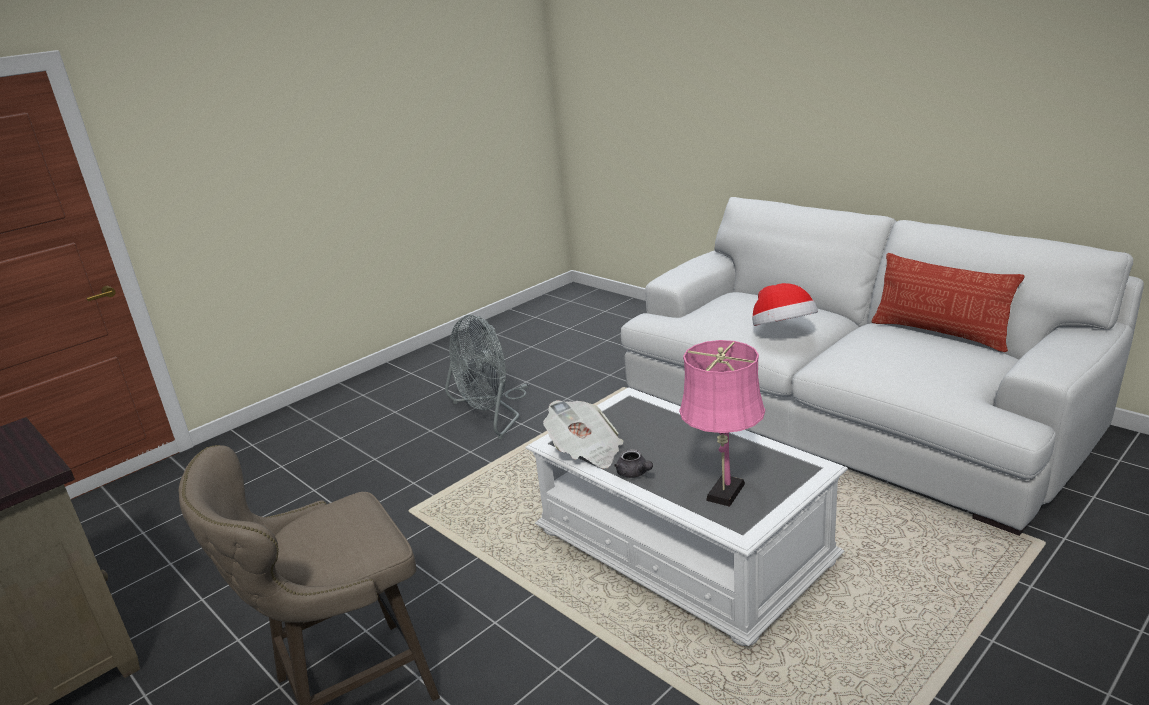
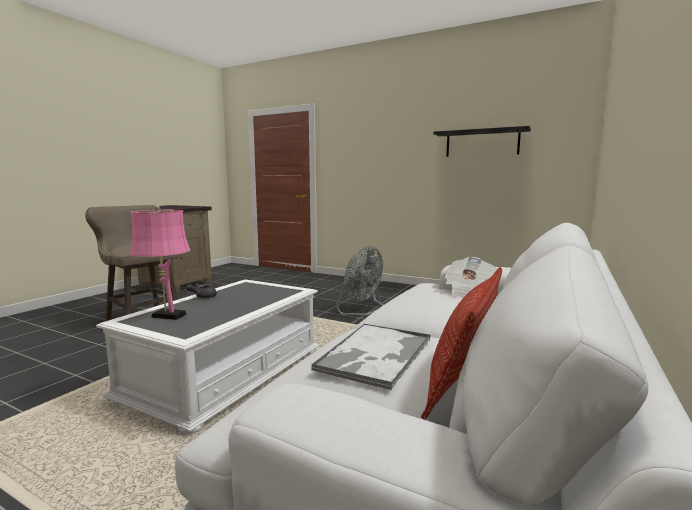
camera: 70 degrees right, 15 degrees down
newspaper [543,400,624,469] -> newspaper moved to [444,257,497,298]
hat [752,283,818,326] -> none
none -> tray [311,324,431,390]
none -> black shelf [433,126,531,157]

